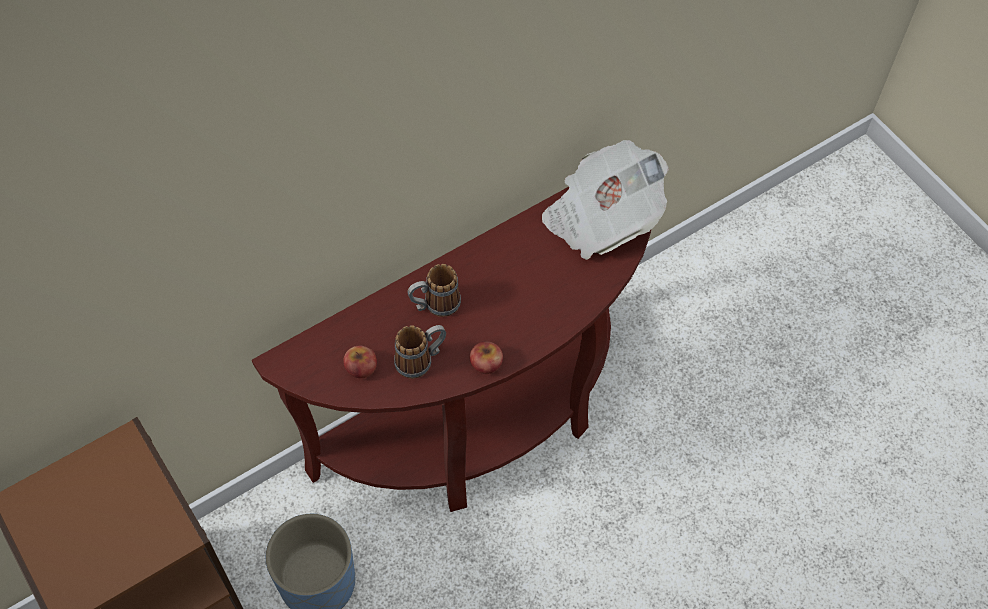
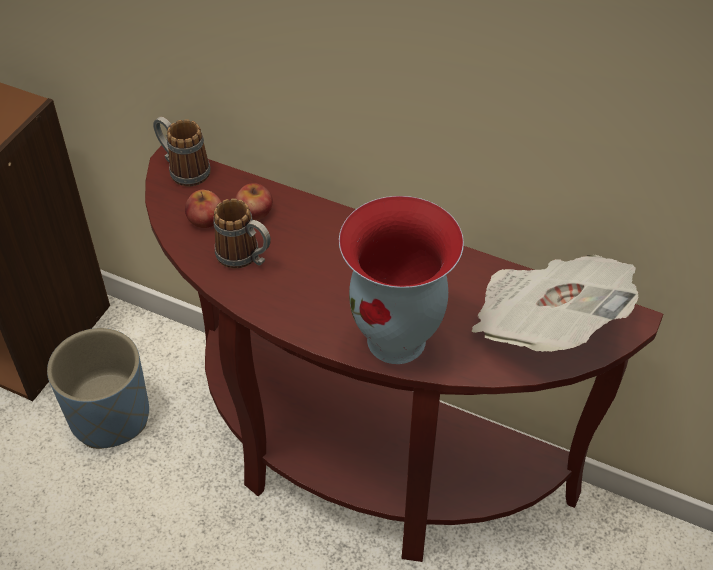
camera: 60 degrees right, 10 degrees down
mug [407,264,461,317] -> mug moved to [153,117,211,186]
apple [470,341,503,374] -> apple moved to [235,183,273,220]
none -> vase [339,196,464,364]

